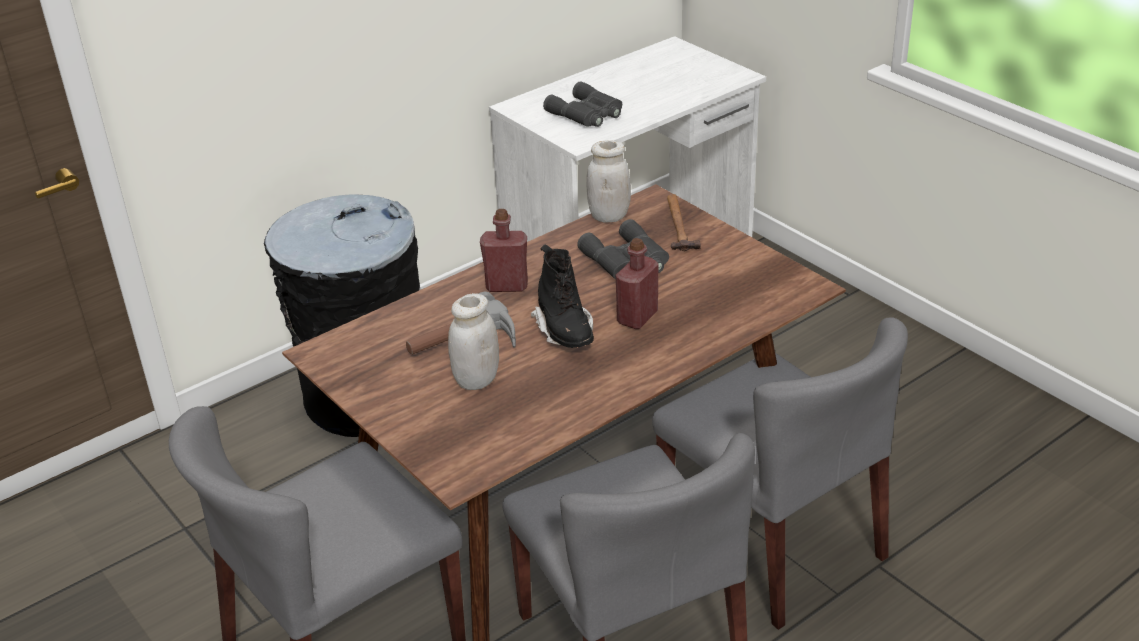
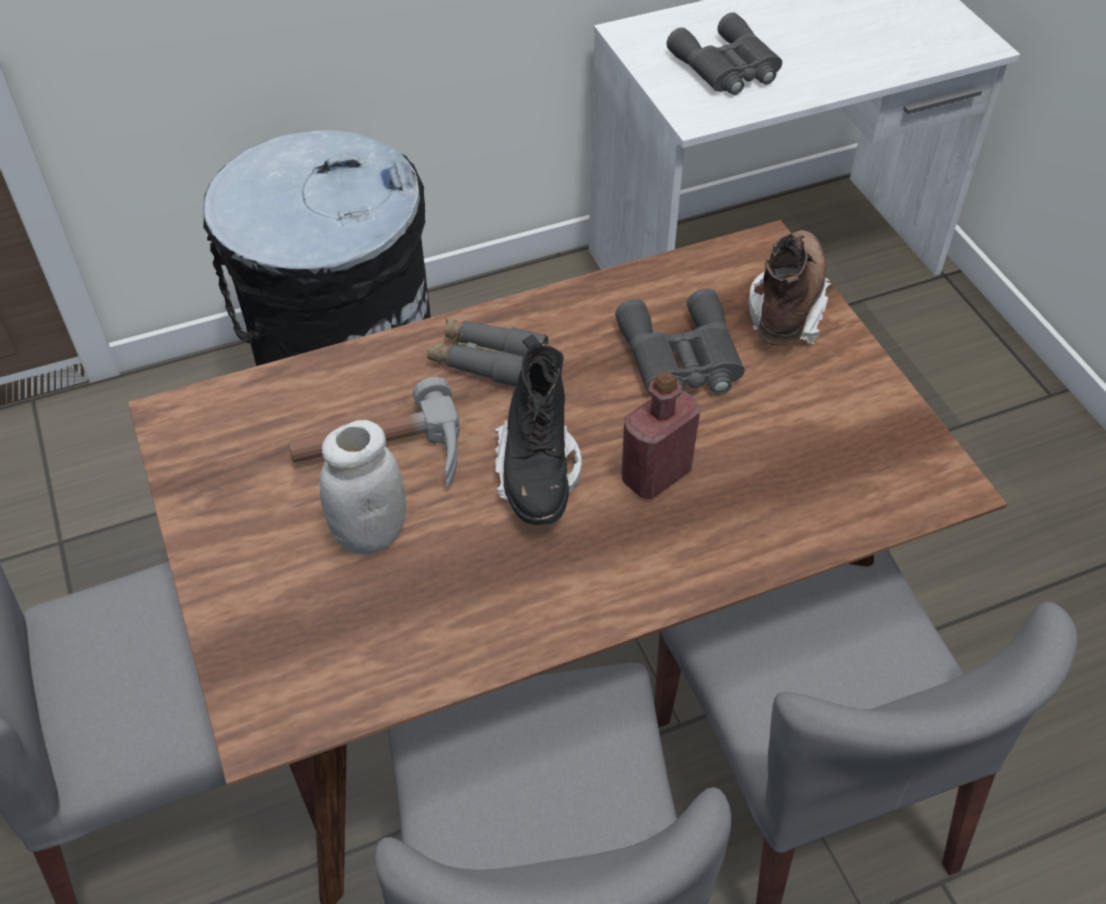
camera: 15 degrees right, 15 degrees up
red bottle [480,209,528,292] -> grey binoculars [427,318,548,387]
white jar [586,140,631,223] -> none
hammer [667,194,701,251] -> brown boot [749,230,832,346]

